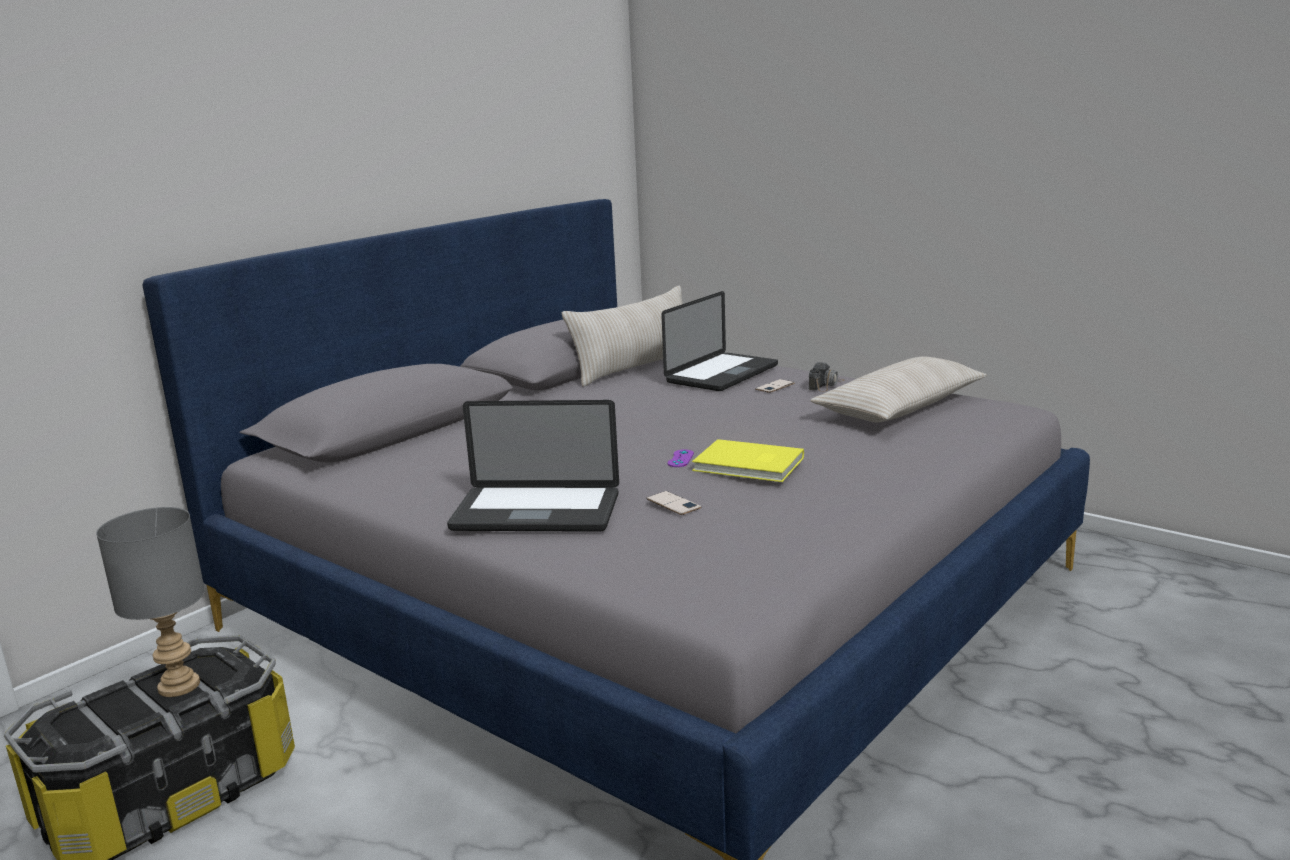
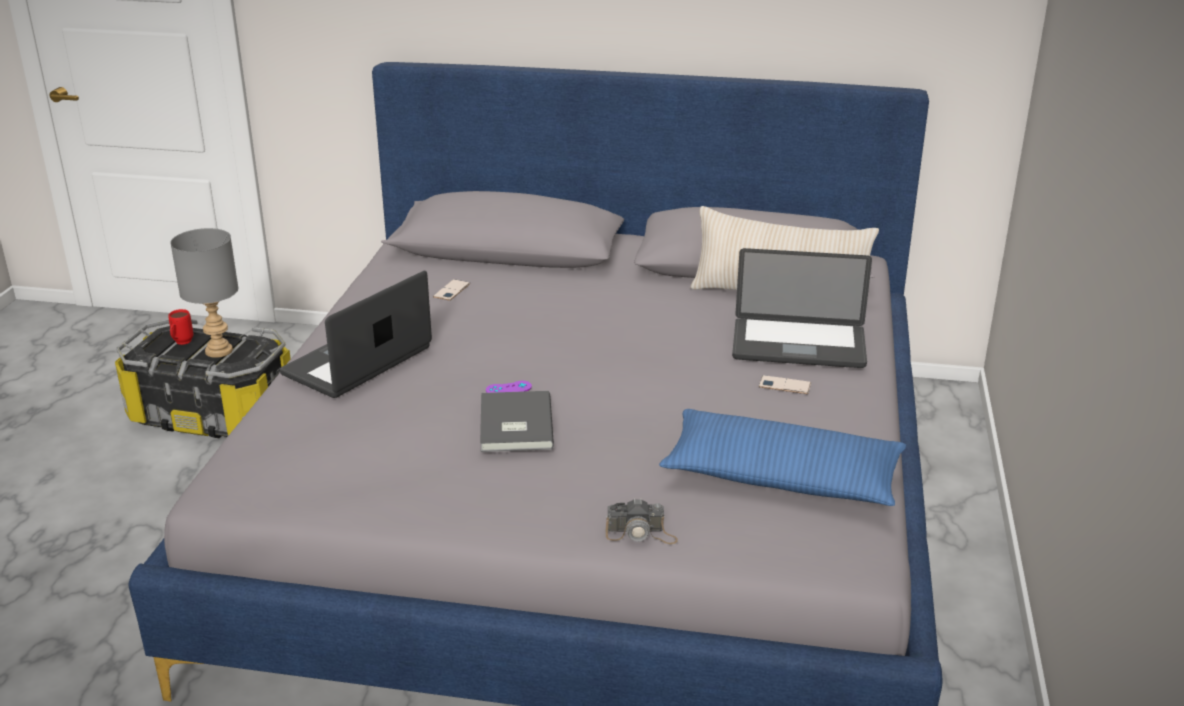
camera: 60 degrees right, 10 degrees up
laptop [447,400,619,532] -> laptop turned 60 degrees clockwise [280,271,432,398]
phone [647,491,702,515] -> phone moved to [433,279,470,301]
yellow book [692,439,804,482] -> grey book [480,391,554,452]
camera [809,362,844,392] -> camera moved to [606,498,678,544]
beige pillow [810,356,987,423] -> blue pillow [659,409,906,506]
none -> red mug [168,309,193,345]

